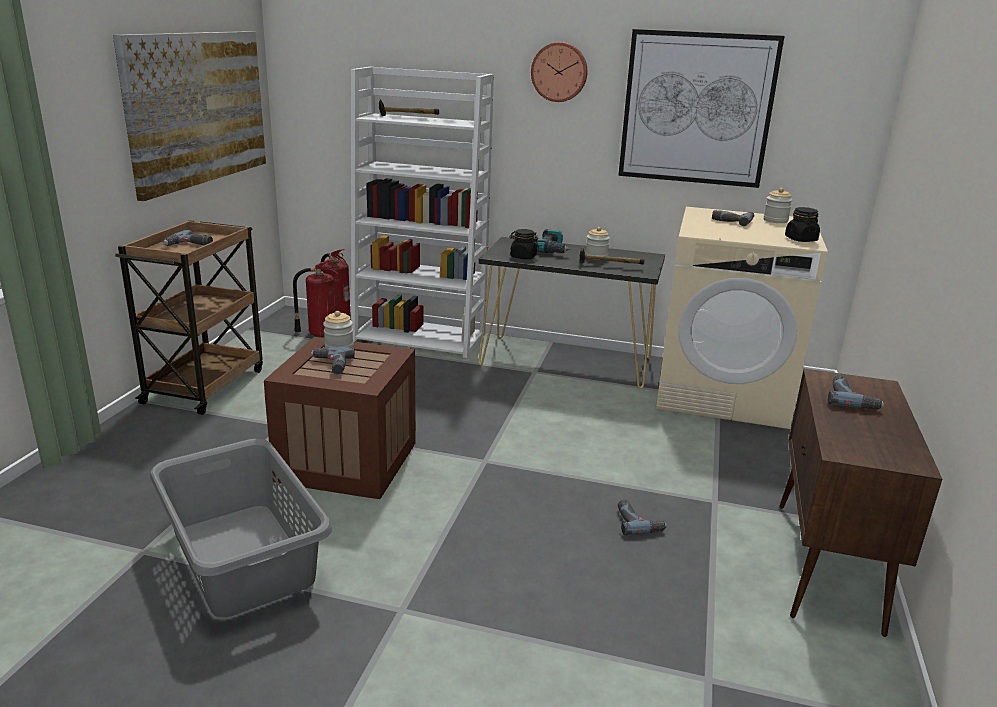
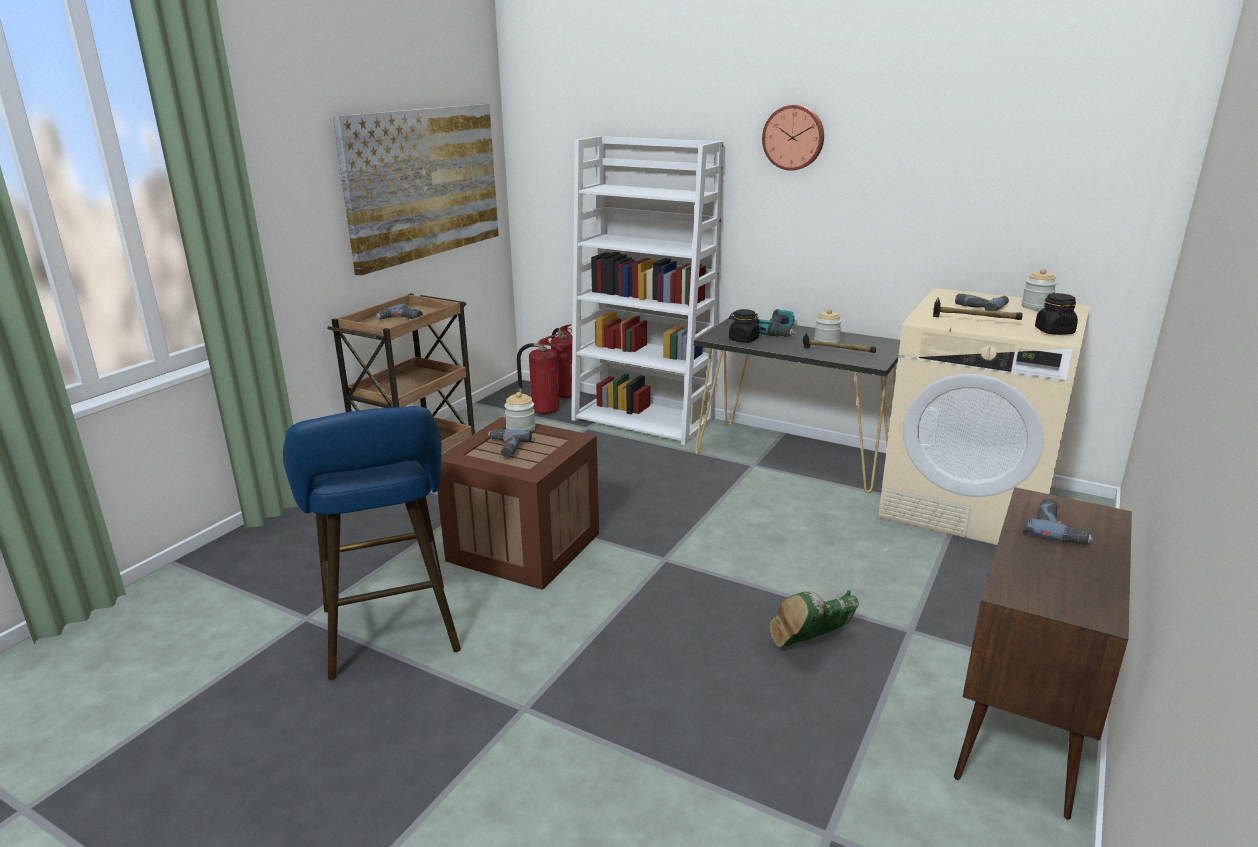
camera: 15 degrees right, 0 degrees up
grey laundry basket [150,439,332,617] -> blue stool [283,406,461,680]
hammer [379,99,439,116] -> hammer moved to [933,297,1023,320]
picture [618,29,785,188] -> none
power drill [618,499,667,535] -> green boot [769,590,859,647]

